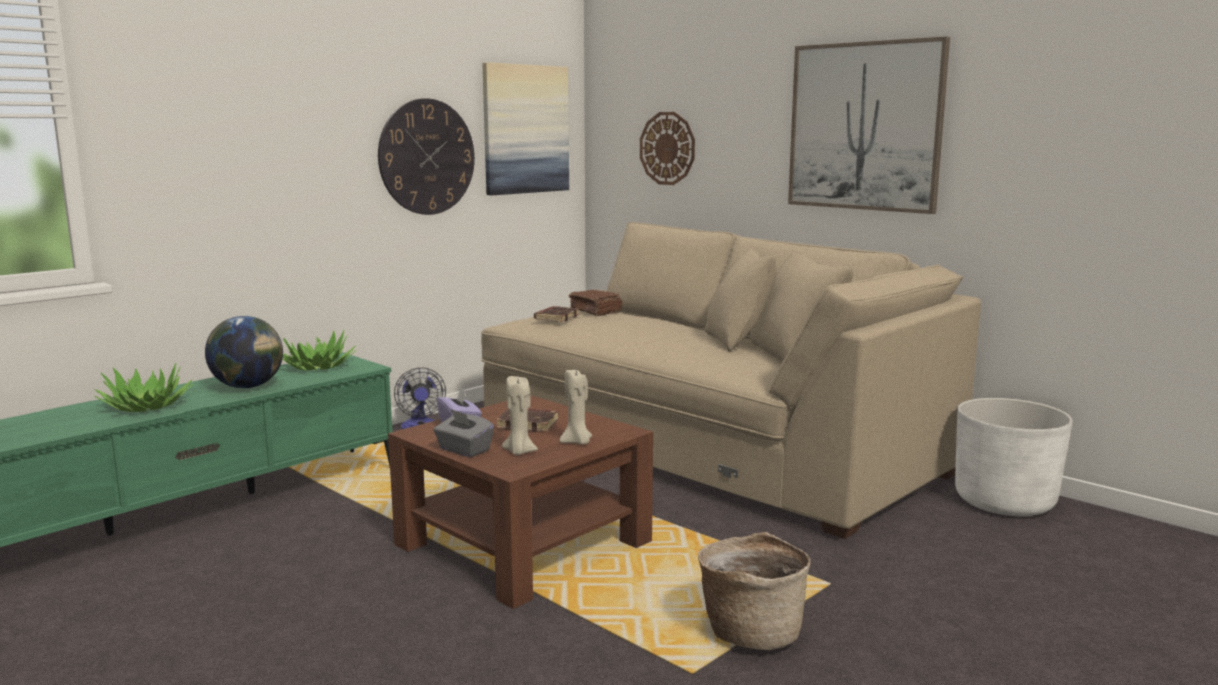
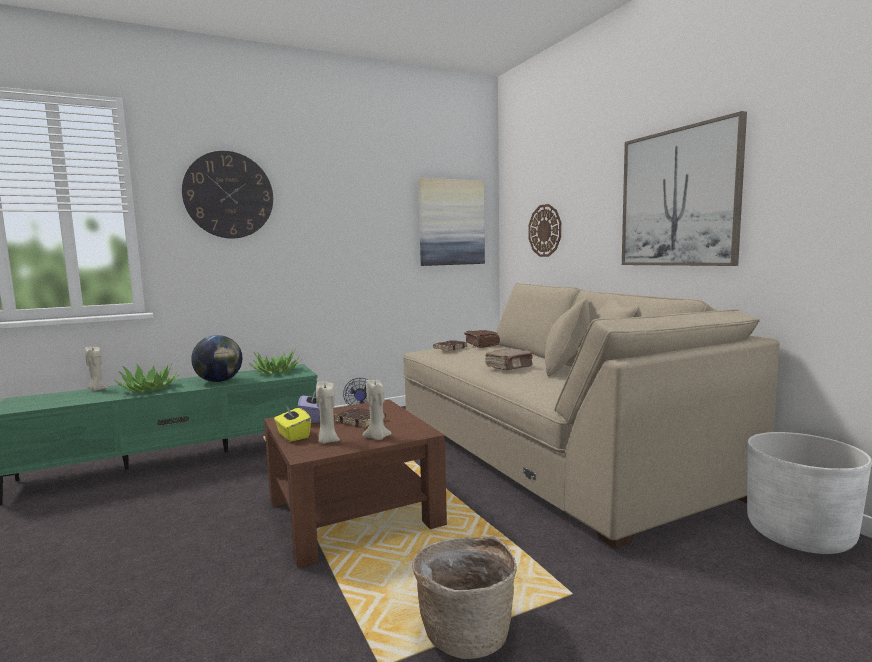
camera: 20 degrees right, 5 degrees down
wall clock [378,98,475,215] -> wall clock moved to [182,151,273,239]
grey tissue box [433,409,494,457] -> yellow tissue box [274,406,311,442]
none -> beige candle [85,346,108,391]
none -> brown book [485,348,533,370]

